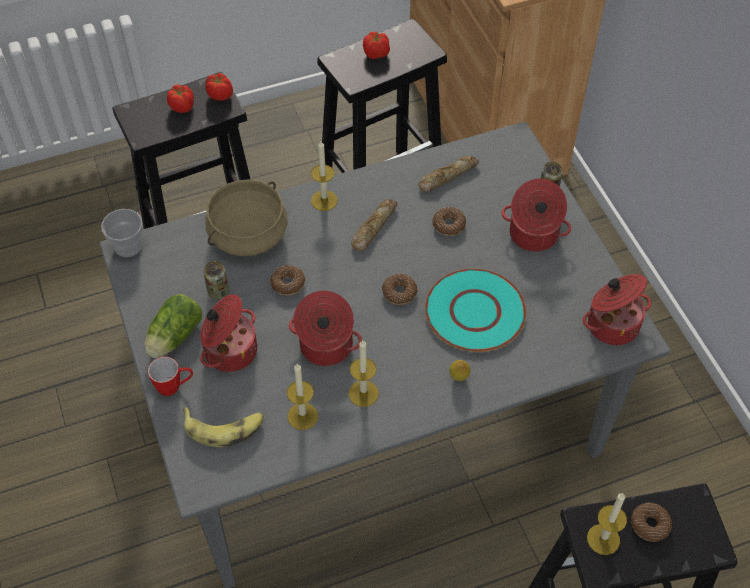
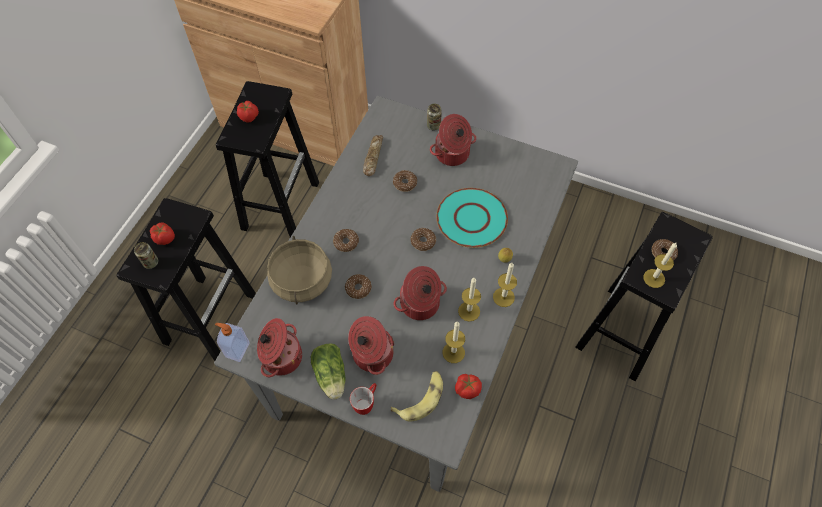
camera: 45 degrees left, 5 degrees up
cup [101,209,143,257] -> soap dispenser [215,323,250,362]
can [203,261,229,300] -> can moved to [134,242,158,269]
tomato [206,73,233,101] -> tomato moved to [455,374,482,399]
candle [311,141,338,211] -> candle moved to [493,263,517,307]
bread [351,199,397,251] -> none
cooking pot [583,274,651,345] -> cooking pot moved to [257,318,302,377]
none -> donut [333,229,359,252]

